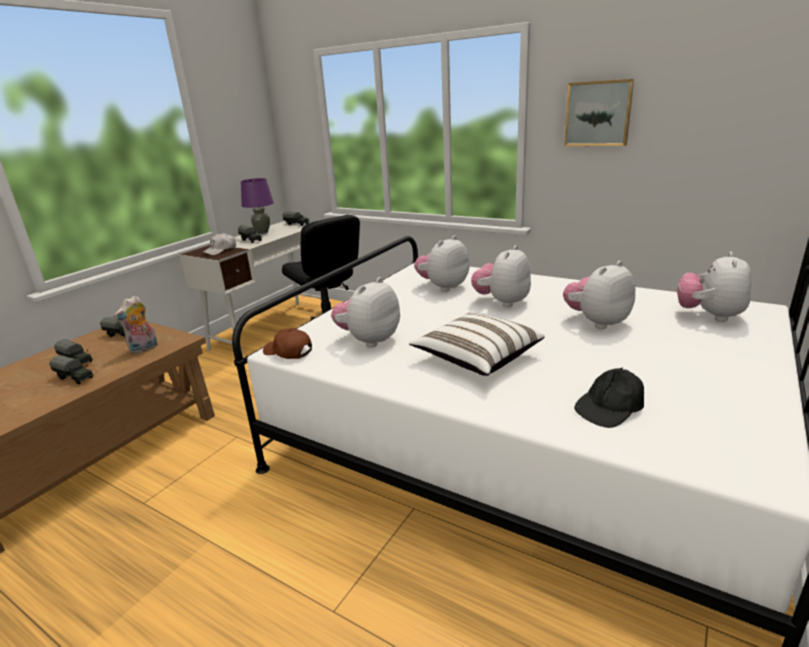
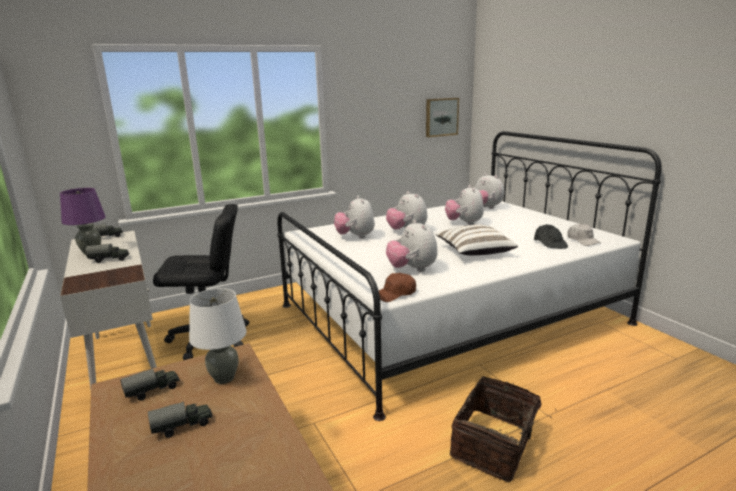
camera: 60 degrees left, 5 degrees down
toy truck [49,355,94,384] -> none
plush toy [113,296,158,354] -> white table lamp [189,288,247,384]
white cap [202,233,236,255] -> white cap moved to [567,223,601,246]
picture [564,79,634,146] -> picture moved to [426,98,459,137]
none -> basket [450,376,557,482]

